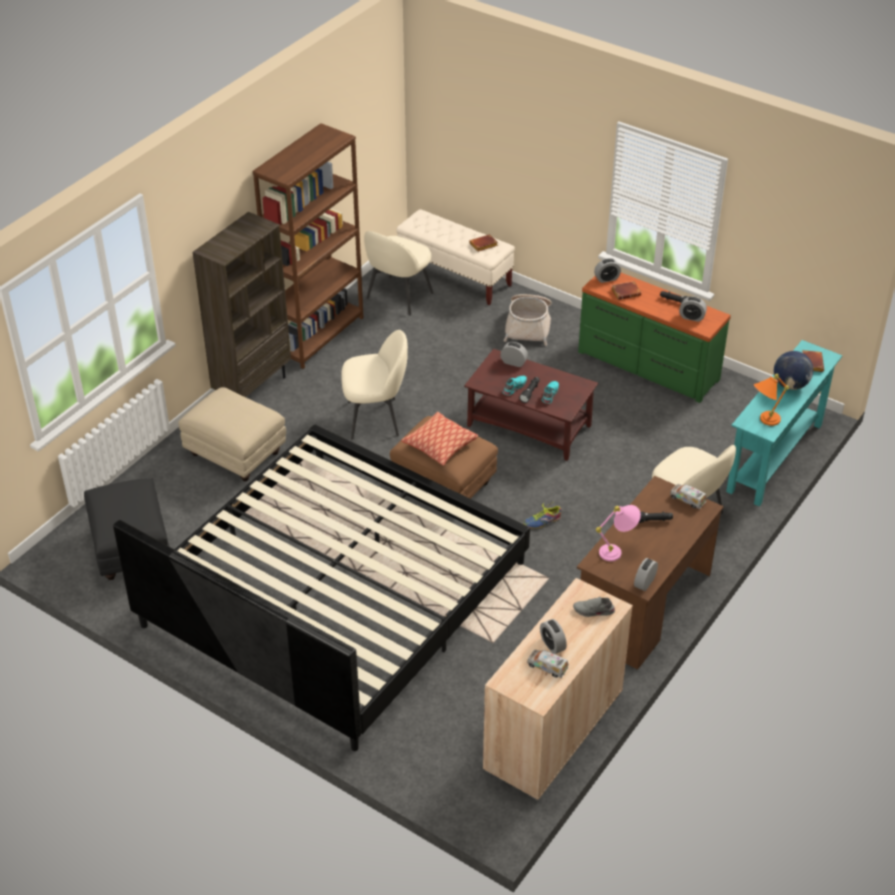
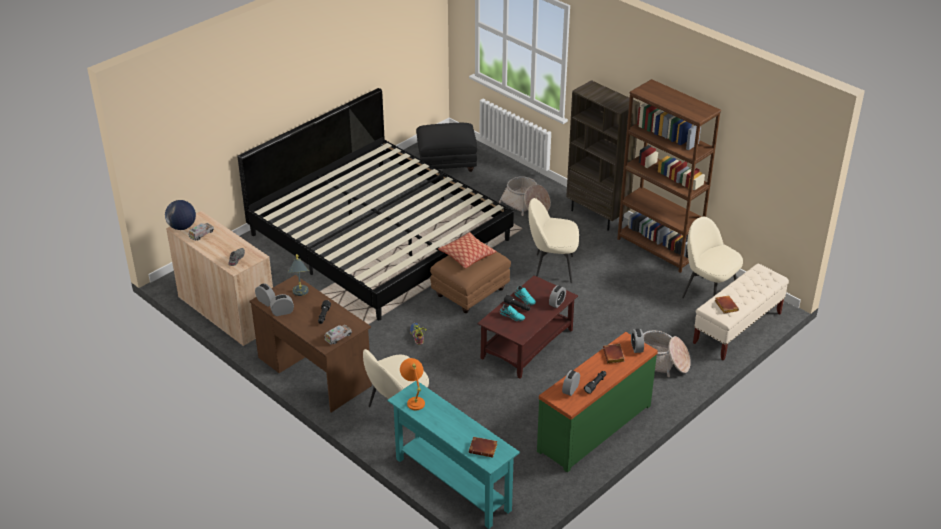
camera: 100 degrees right, 5 degrees down
beige ottoman [178,387,286,481] -> basket [499,176,551,216]
beige chair [341,330,408,440] -> beige chair turned 90 degrees clockwise [528,198,579,283]
alarm clock [540,619,567,654] -> alarm clock moved to [270,294,294,316]
pink table lamp [596,505,641,562] -> grey table lamp [287,254,309,296]
globe [774,351,813,390] -> globe moved to [165,200,196,230]

